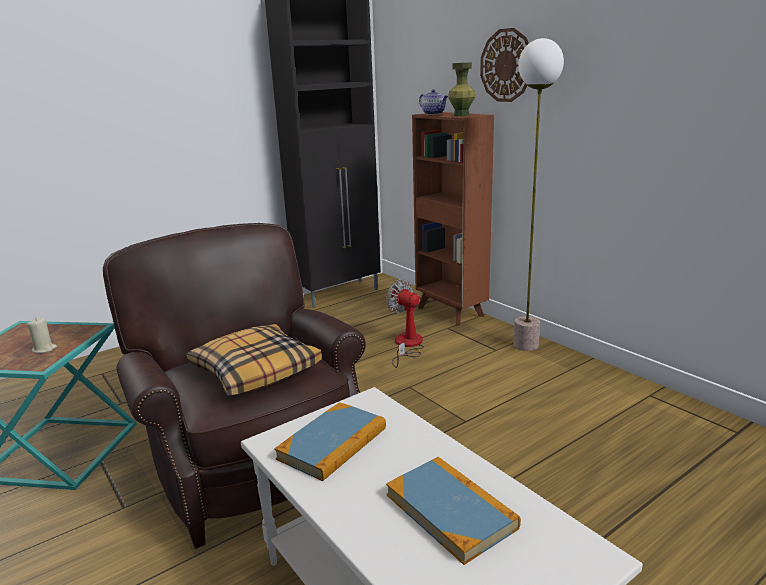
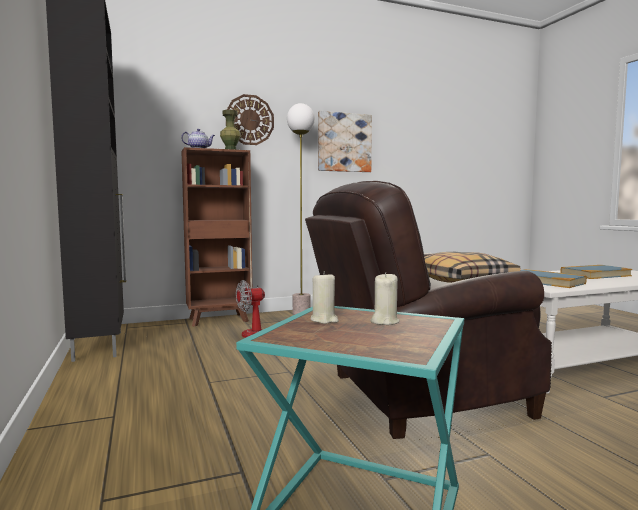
camera: 75 degrees left, 15 degrees down
none -> beige candle [310,271,339,324]
none -> picture [318,111,372,172]

